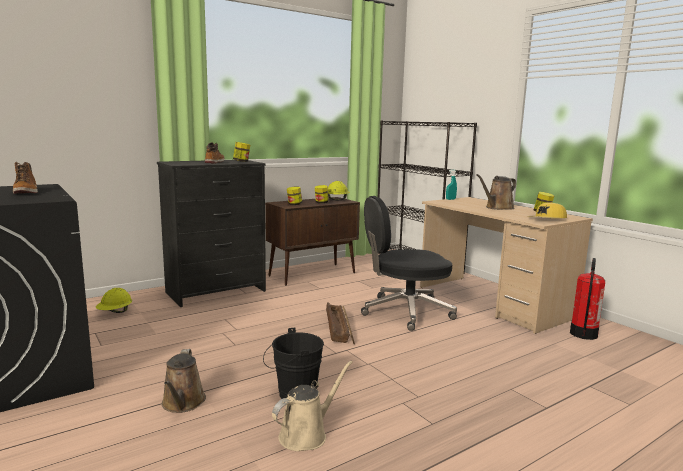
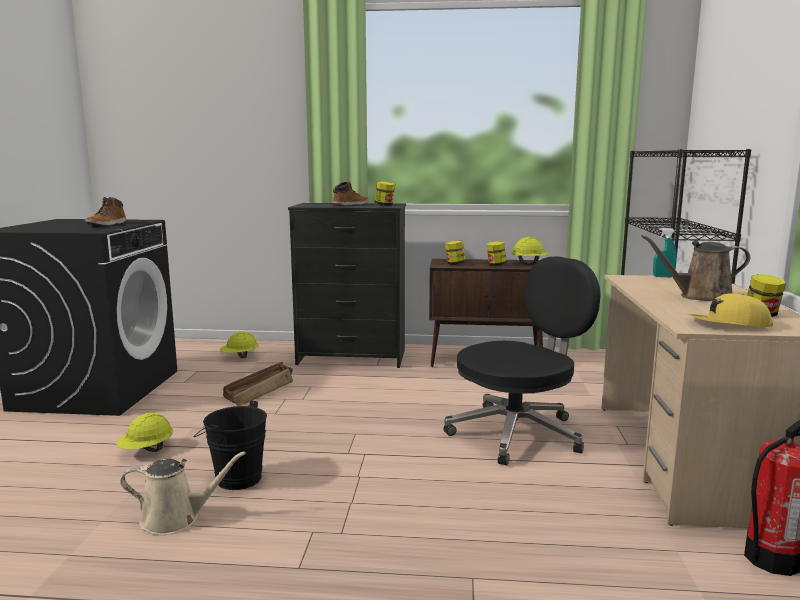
camera: 40 degrees right, 0 degrees up
brown watering can [162,349,206,413] -> yellow hard hat [116,413,173,452]
crate [326,302,355,344] -> crate moved to [223,362,293,406]
black office chair [361,196,457,331] -> black office chair turned 120 degrees clockwise [444,257,601,466]

